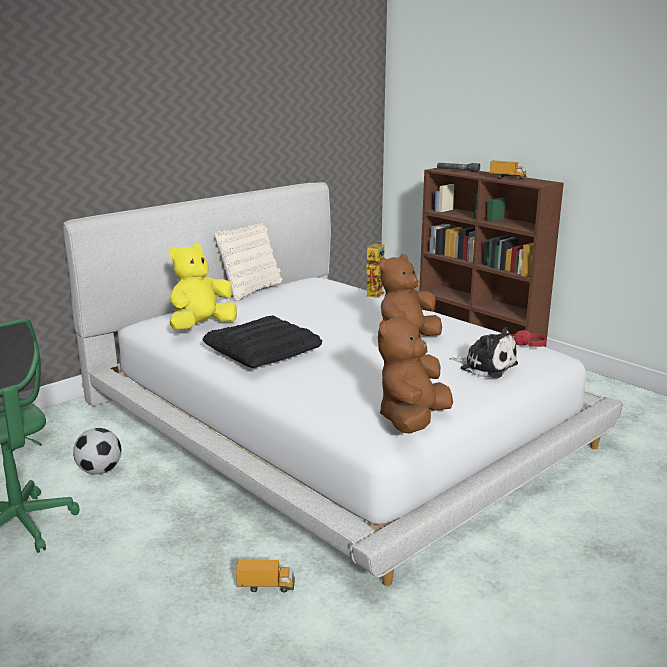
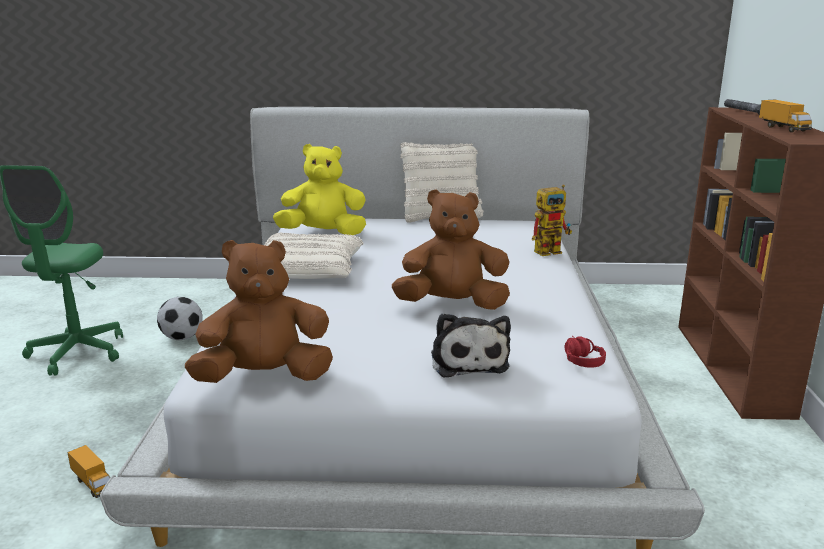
camera: 45 degrees right, 0 degrees up
black pillow [202,315,322,368] -> beige pillow [264,233,363,279]

